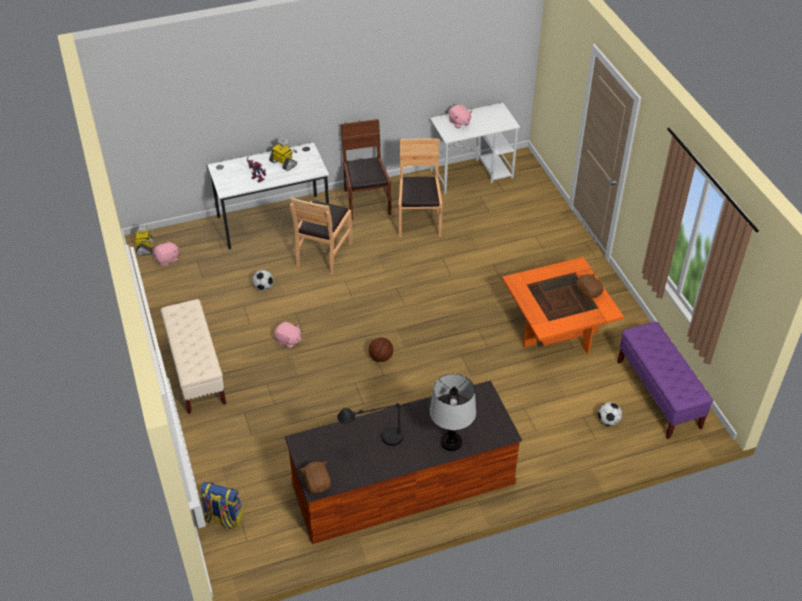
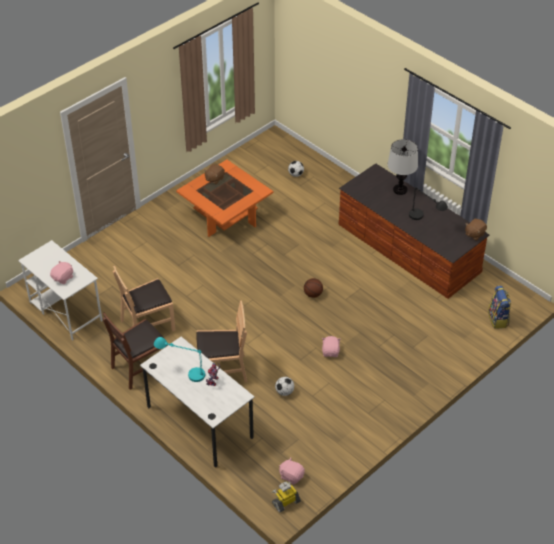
camera: 115 degrees left, 0 degrees up
beige bench [160,299,226,414] -> none
toy robot [269,138,297,171] -> turquoise table lamp [154,337,205,382]
purple bench [617,322,713,439] -> none

